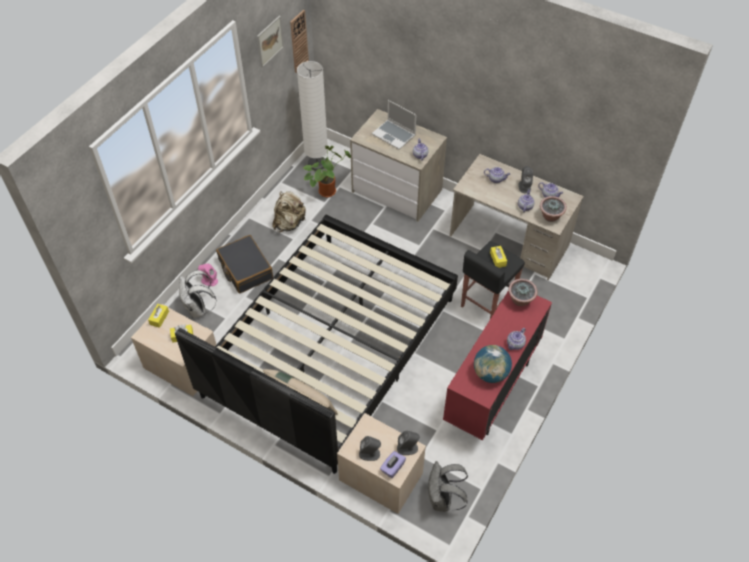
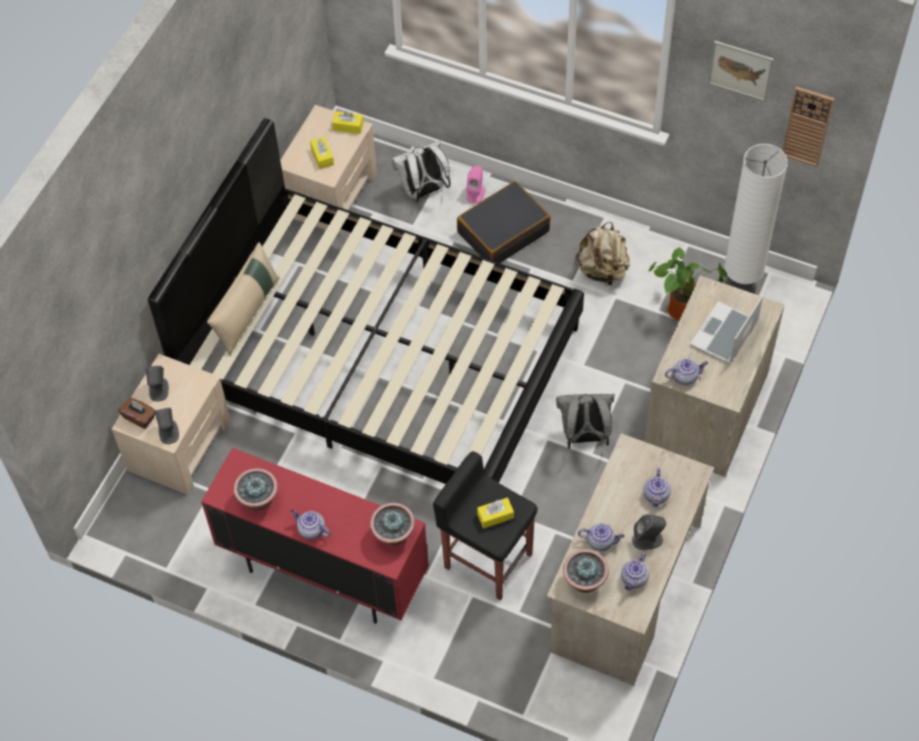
camera: 85 degrees right, 5 degrees up
purple tissue box [380,451,406,478] -> brown tissue box [118,398,155,429]
grey backpack [428,461,468,512] -> grey backpack moved to [556,394,615,449]
globe [474,345,512,383] -> potted plant [234,468,278,511]

